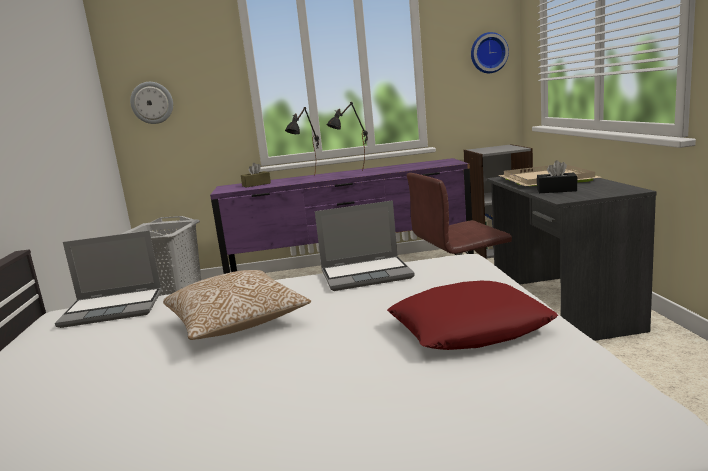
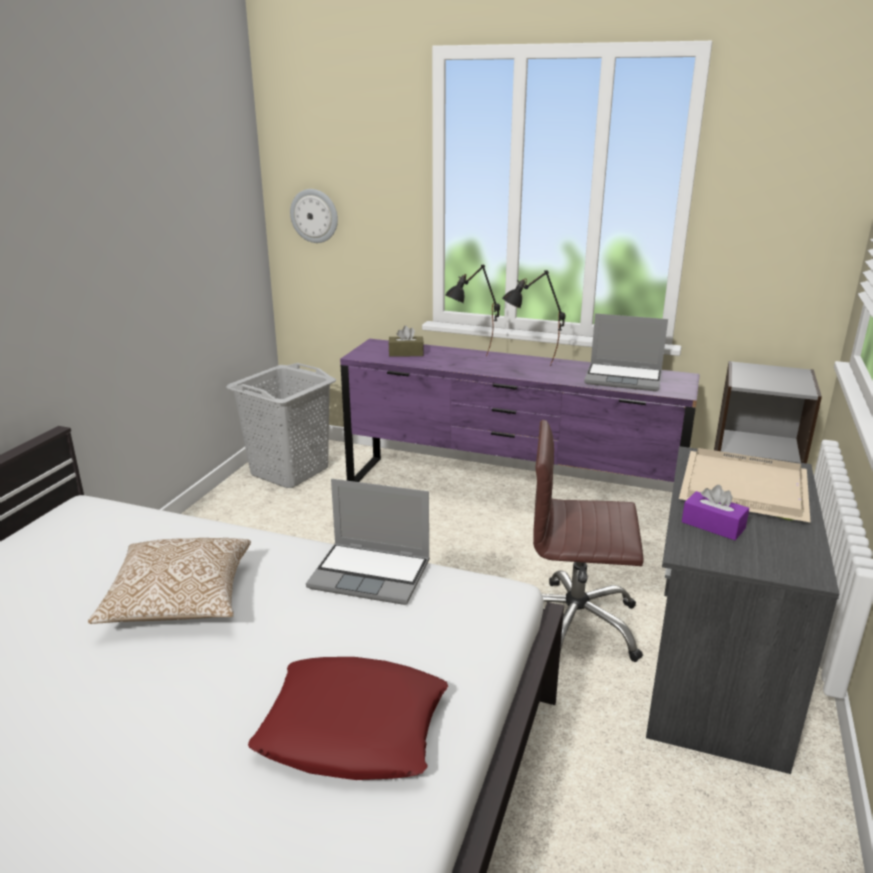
camera: 25 degrees right, 10 degrees up
laptop [55,230,162,328] -> laptop moved to [584,313,668,391]
wall clock [471,32,509,73] -> none
black tissue box [537,160,578,193] -> purple tissue box [682,485,749,540]

